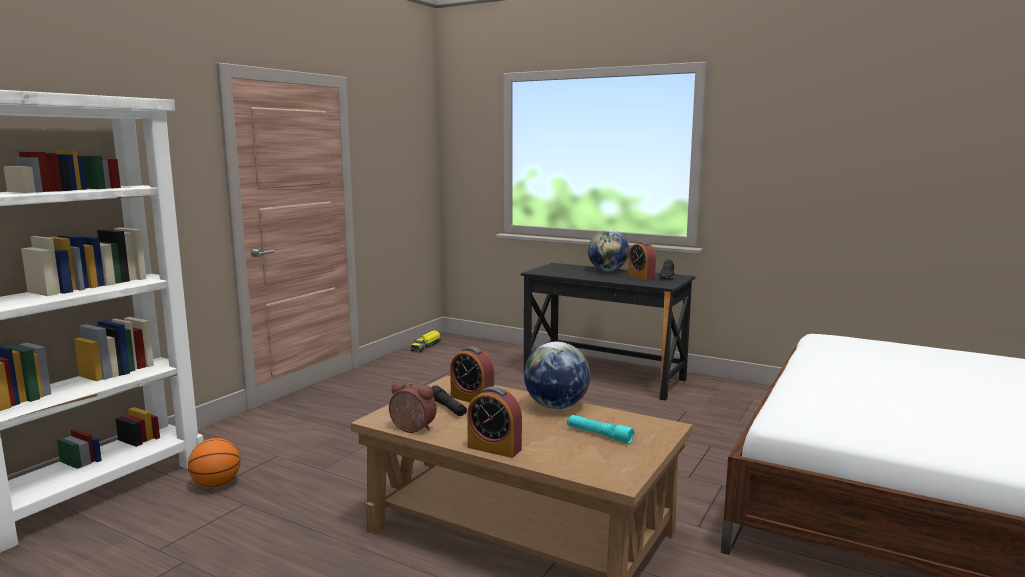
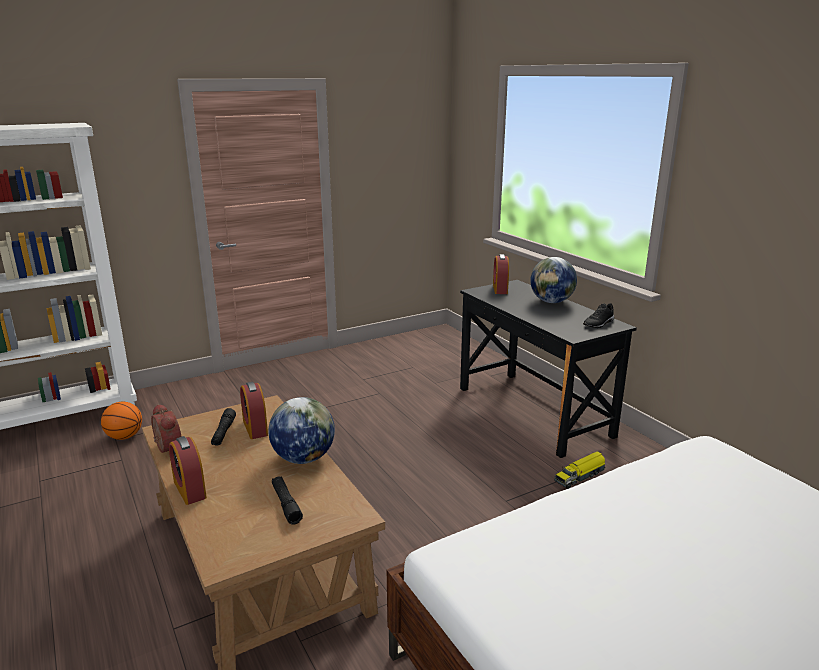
camera: 30 degrees right, 10 degrees up
toy truck [411,330,441,352] -> toy truck moved to [554,451,606,489]
turquoise flashlight [567,415,634,444] -> black flashlight [272,477,303,525]
alarm clock [628,241,656,280] -> alarm clock moved to [493,254,509,294]

